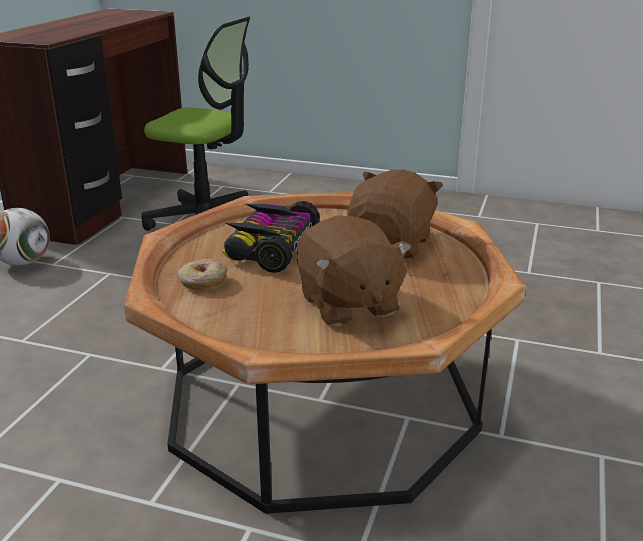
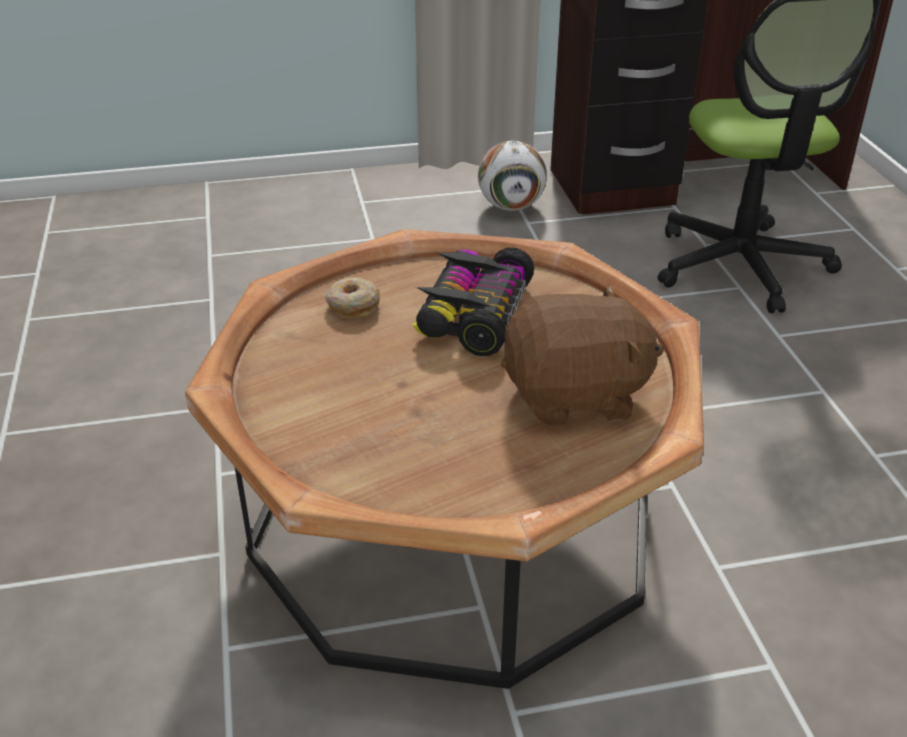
camera: 60 degrees right, 10 degrees up
toy car [222,201,320,273] -> toy car turned 60 degrees counterclockwise [413,247,535,356]
brown plush toy [296,215,412,327] -> none

